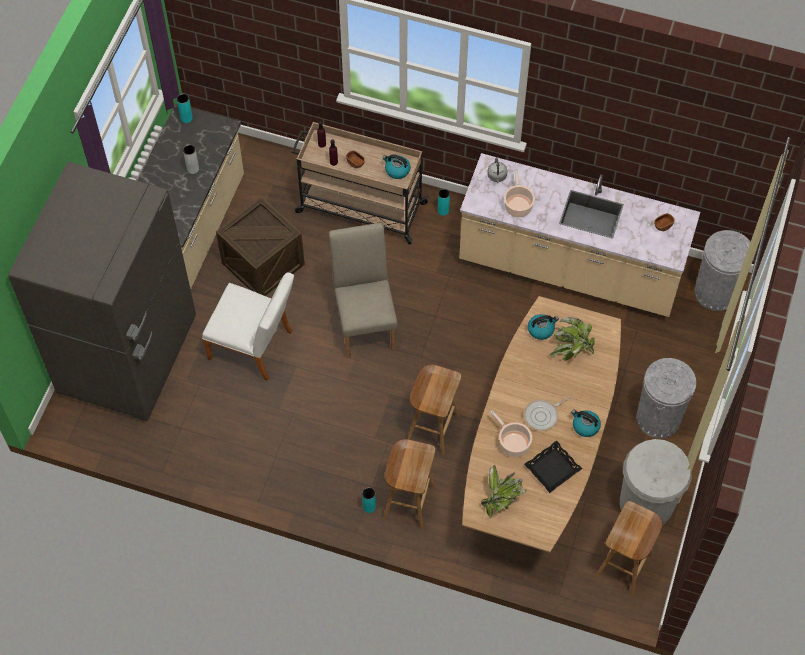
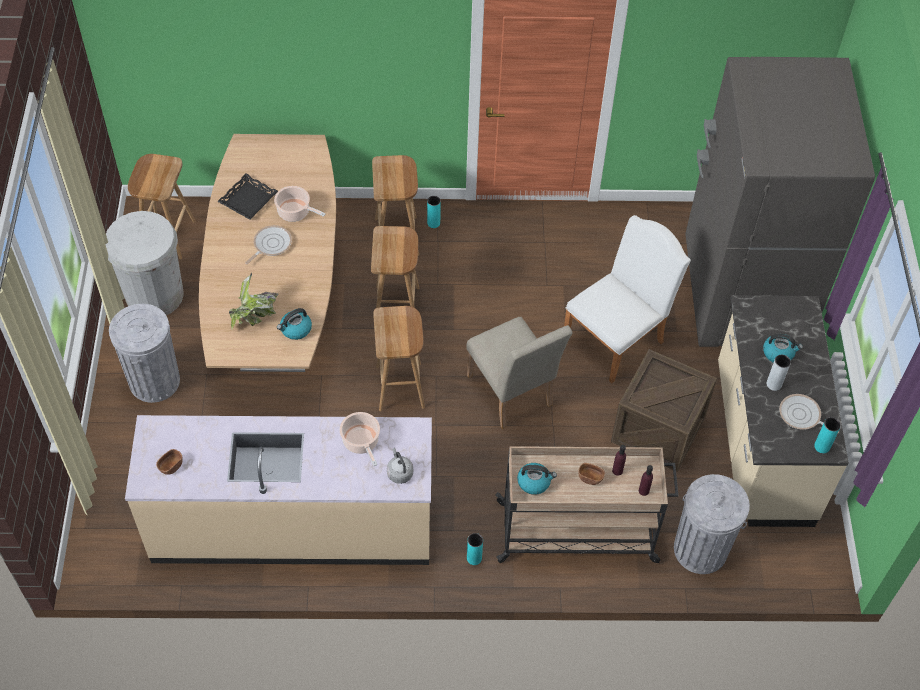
camera: 160 degrees right, 5 degrees down
white chair [202,272,294,381] -> white chair turned 135 degrees clockwise [564,215,691,383]
potted plant [481,465,527,519] -> none
kettle [571,410,601,437] -> kettle moved to [763,334,803,363]
grey trash can [695,230,754,311] -> grey trash can moved to [674,474,750,574]
none -> brown stool [373,306,425,411]
none -> frying pan [779,394,839,433]

